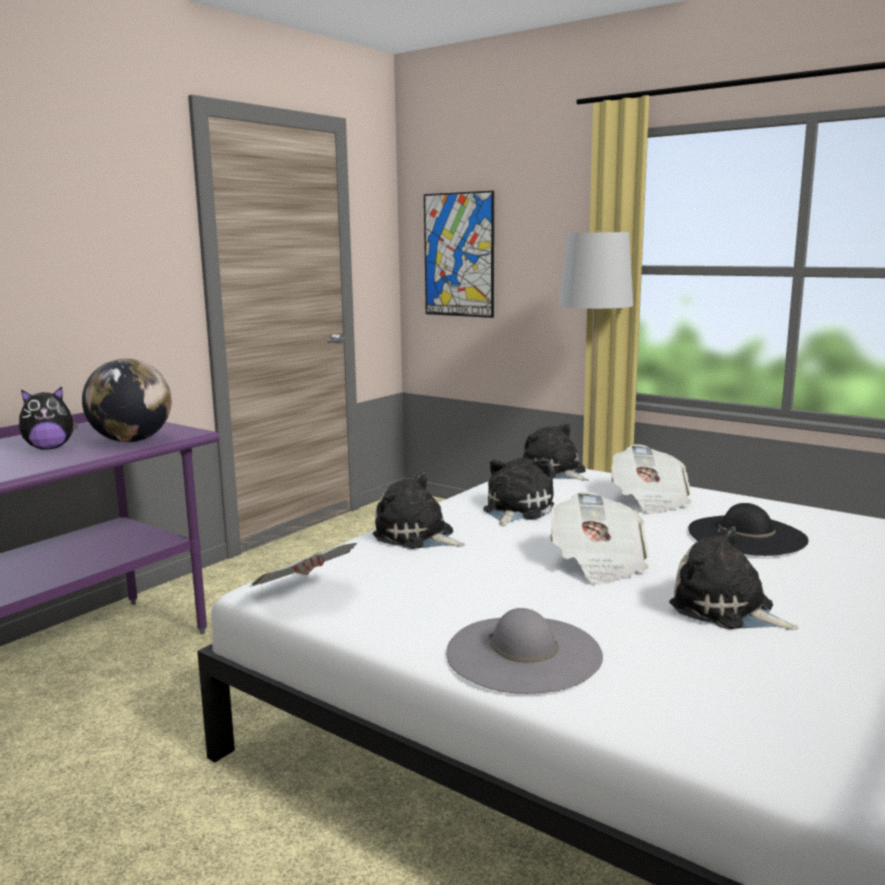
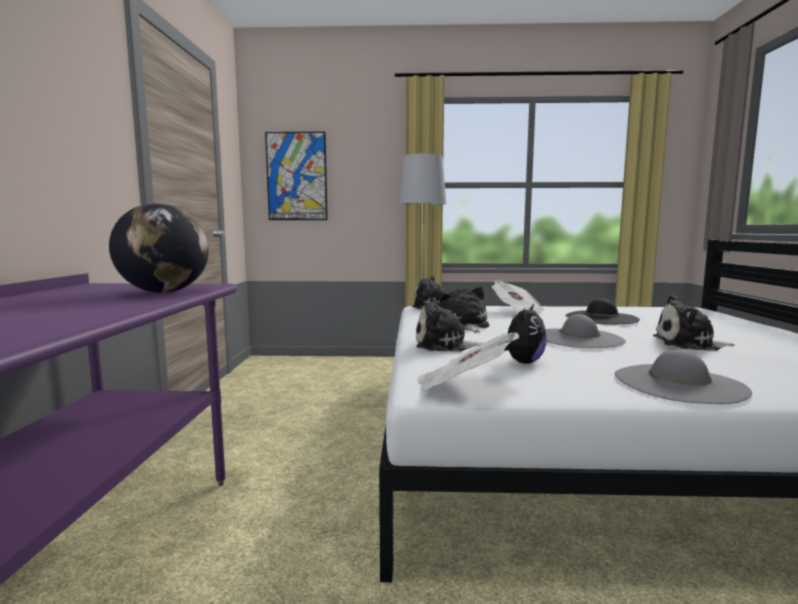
camera: 35 degrees left, 5 degrees down
plush toy [19,386,78,450] -> plush toy moved to [504,304,547,364]
newspaper [549,491,649,585] -> grey hat [546,314,626,348]

